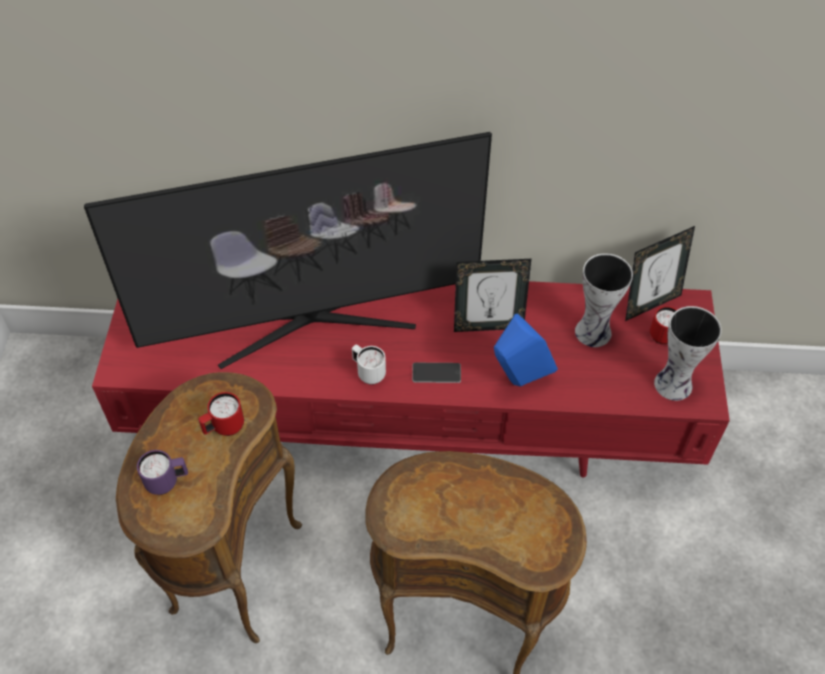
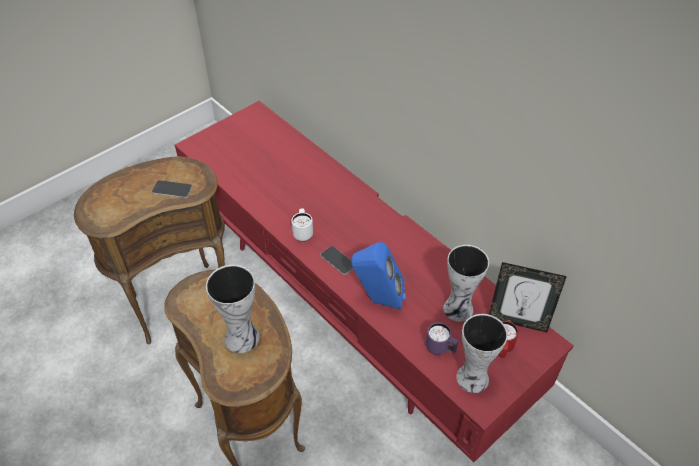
camera: 45 degrees right, 5 degrees down
television [84,132,492,369] -> none
purple mug [137,450,188,495] -> purple mug moved to [426,322,458,355]
red mug [198,392,244,436] -> phone [151,180,192,198]
picture frame [454,259,531,332] -> none
none -> vase [206,265,259,353]

